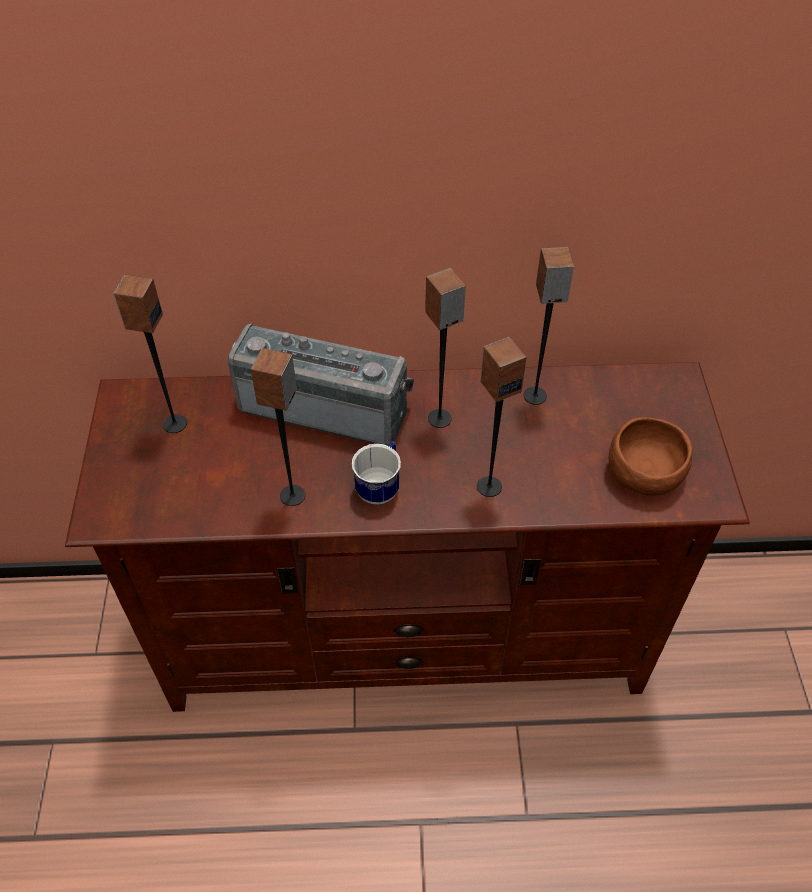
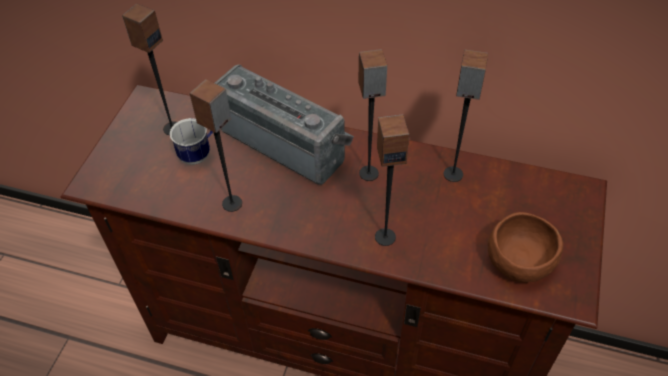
camera: 20 degrees right, 0 degrees up
mug [352,441,401,504] -> mug moved to [170,118,213,165]

